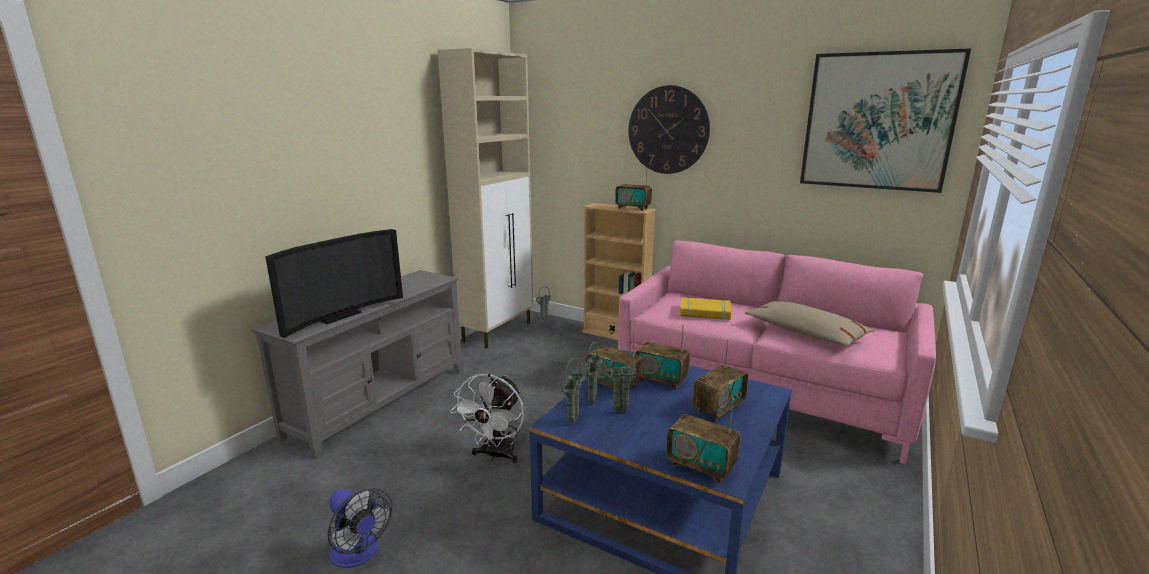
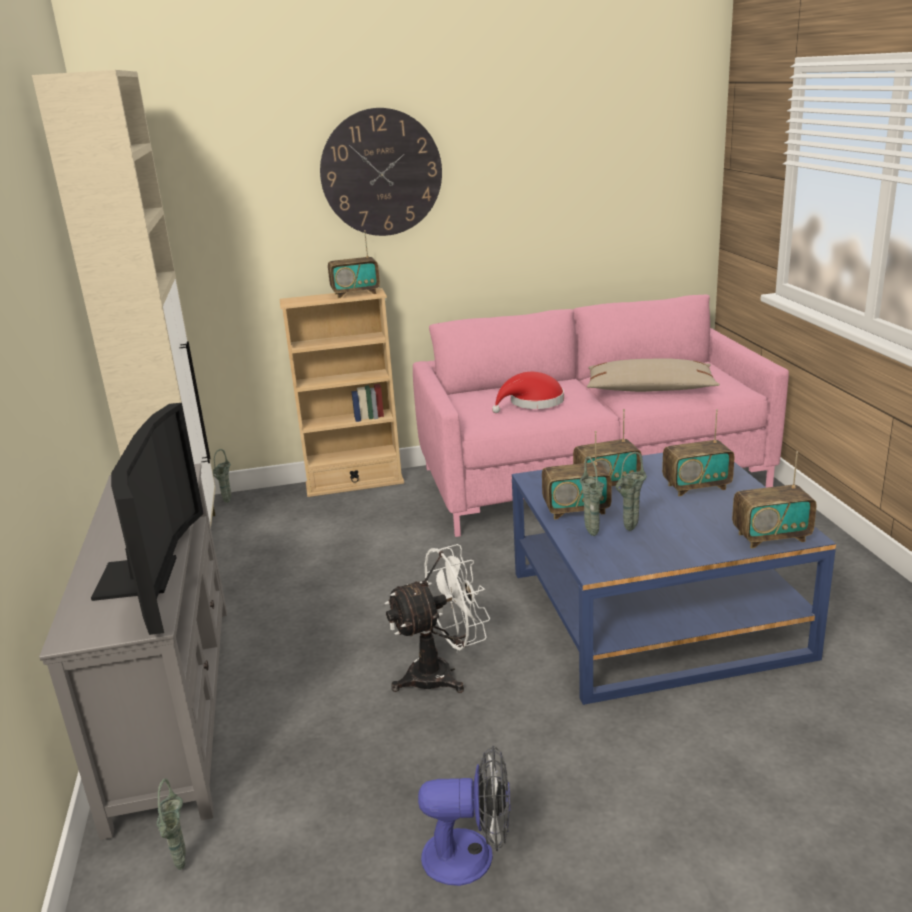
camera: 40 degrees left, 5 degrees up
white fan [450,374,524,463] -> white fan turned 90 degrees counterclockwise [385,544,490,693]
green vase [561,357,585,424] -> green vase moved to [157,778,186,870]
yellow book [680,297,732,320] -> red hat [492,372,564,413]
radio [692,340,748,422] -> radio turned 75 degrees clockwise [662,409,735,496]
picture [800,48,971,193] -> none

